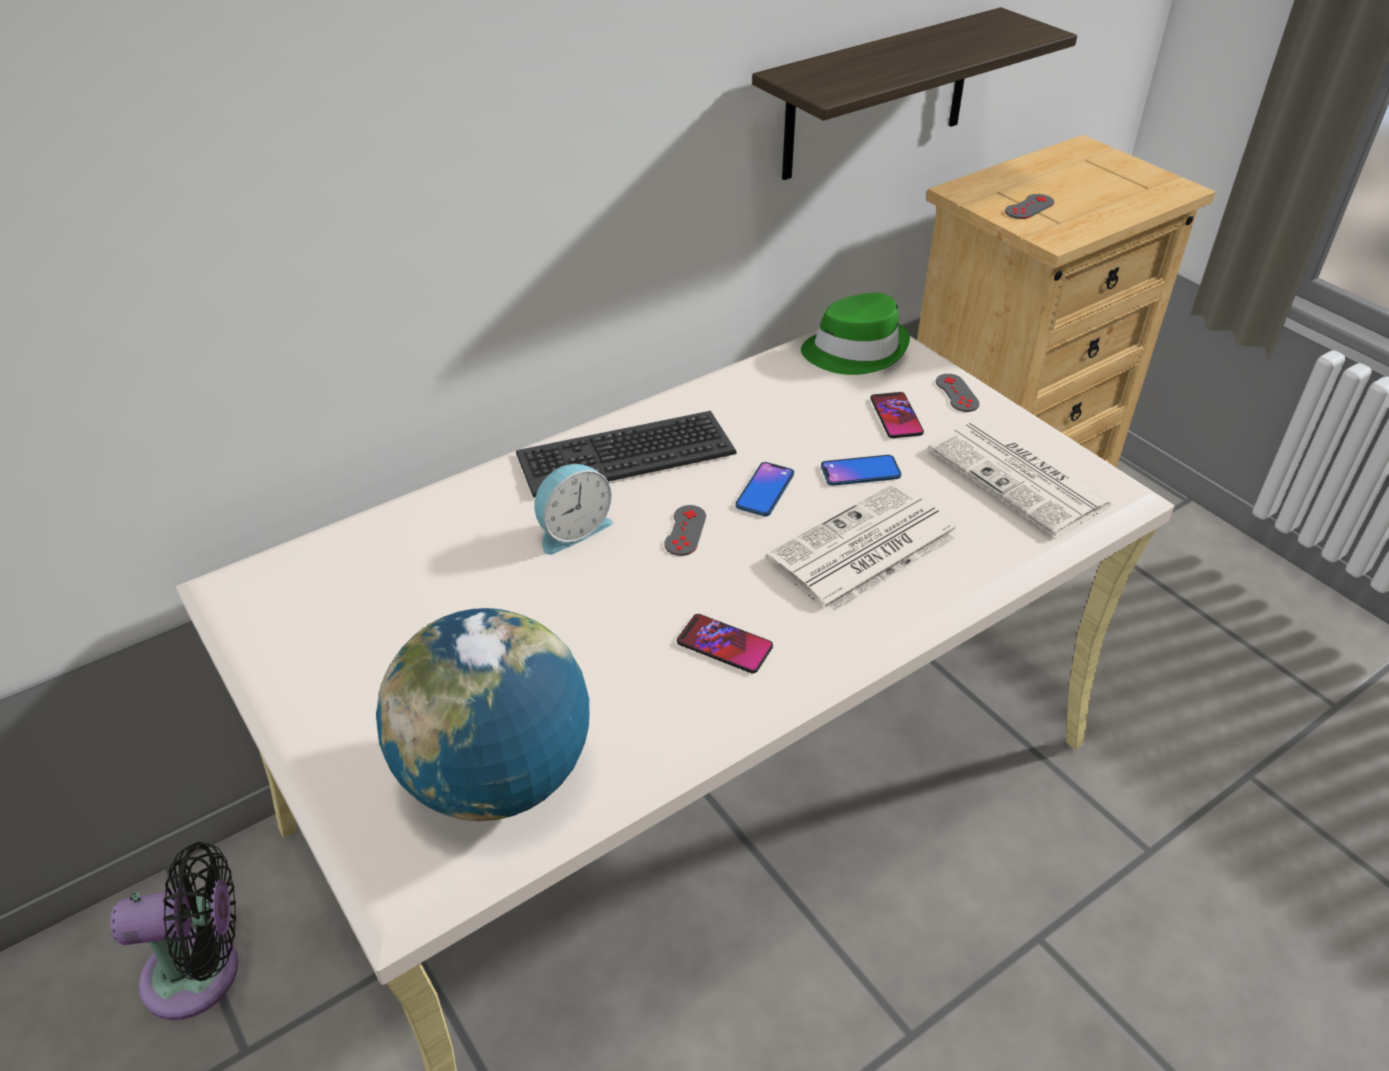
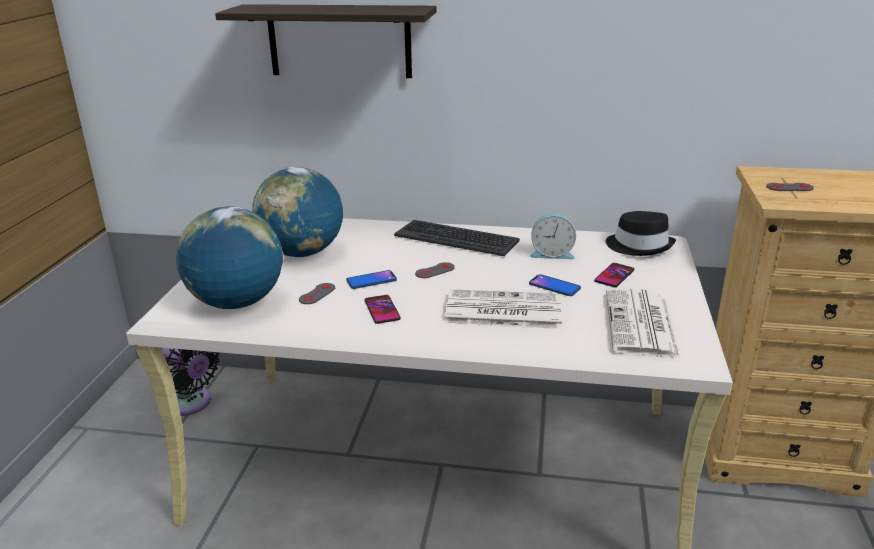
camera: 45 degrees right, 15 degrees down
alarm clock [534,464,613,555] -> alarm clock moved to [530,213,576,259]
phone [735,462,794,516] -> phone moved to [346,270,397,289]
shelf [752,7,1077,180] -> shelf moved to [215,4,436,78]
green hat [801,293,910,375] -> black hat [606,211,676,256]
grey game controller [936,374,980,412] -> grey game controller moved to [299,283,335,304]
none -> globe [252,167,343,257]

